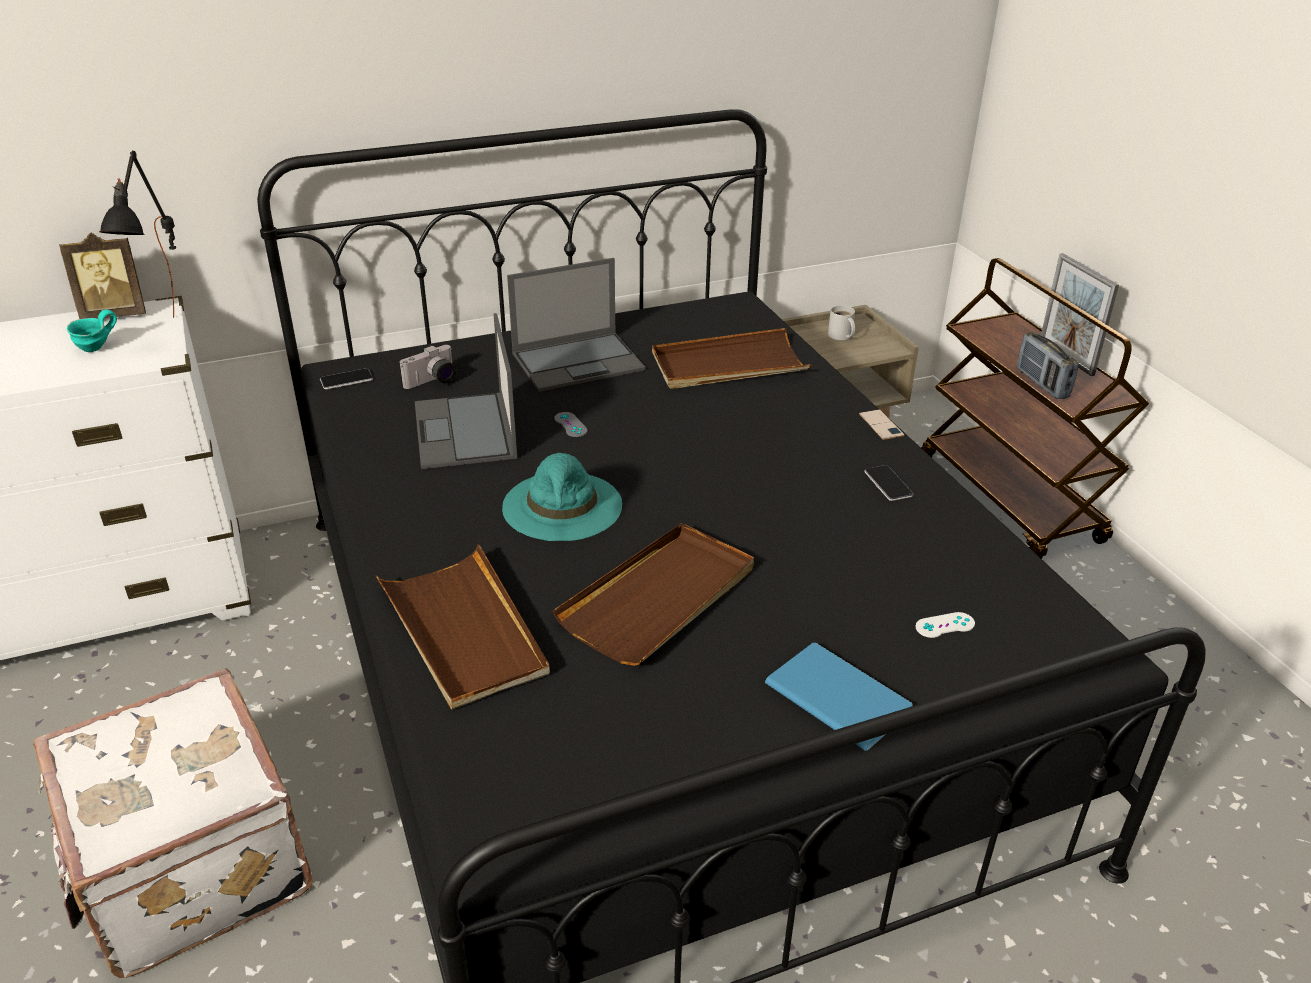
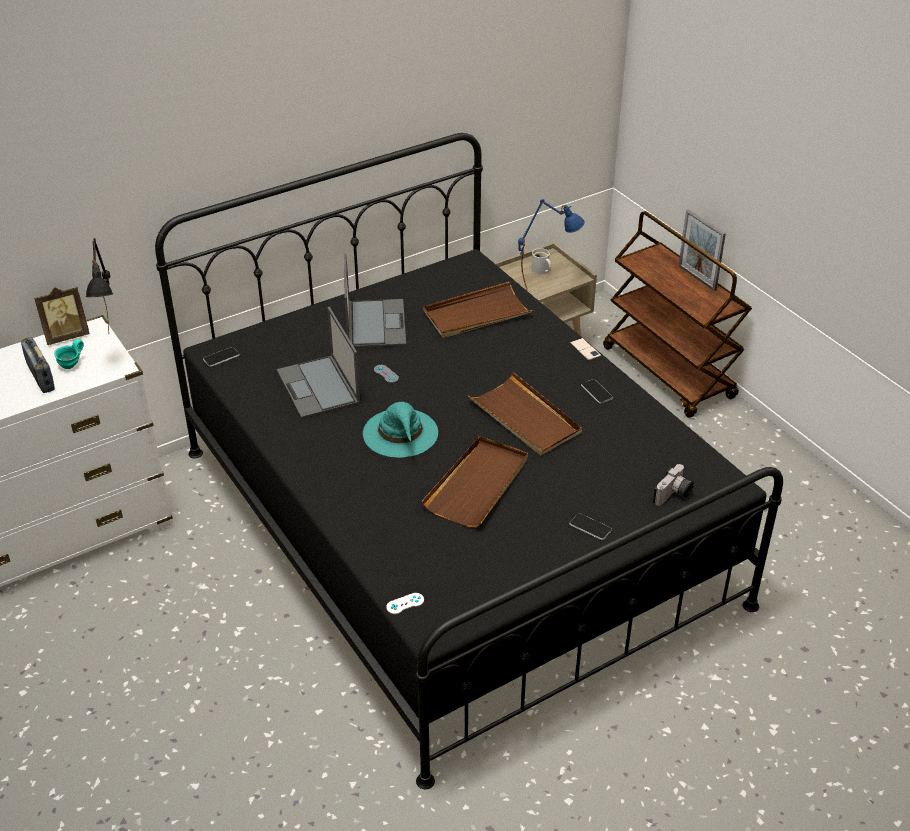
camera: 10 degrees left, 5 degrees up
white suitcase [33,668,312,978] -> none
brown tray [375,544,550,709] -> brown tray moved to [467,372,582,455]
camera [399,345,456,389] -> camera moved to [653,464,694,506]
laptop [507,258,646,392] -> laptop turned 60 degrees counterclockwise [344,254,406,348]
blue book [765,643,913,751] -> phone [569,513,612,540]
white game controller [916,612,975,638] -> white game controller moved to [386,593,424,614]
radio [1017,332,1079,399] -> radio moved to [21,337,55,393]
none -> blue table lamp [518,199,585,291]

